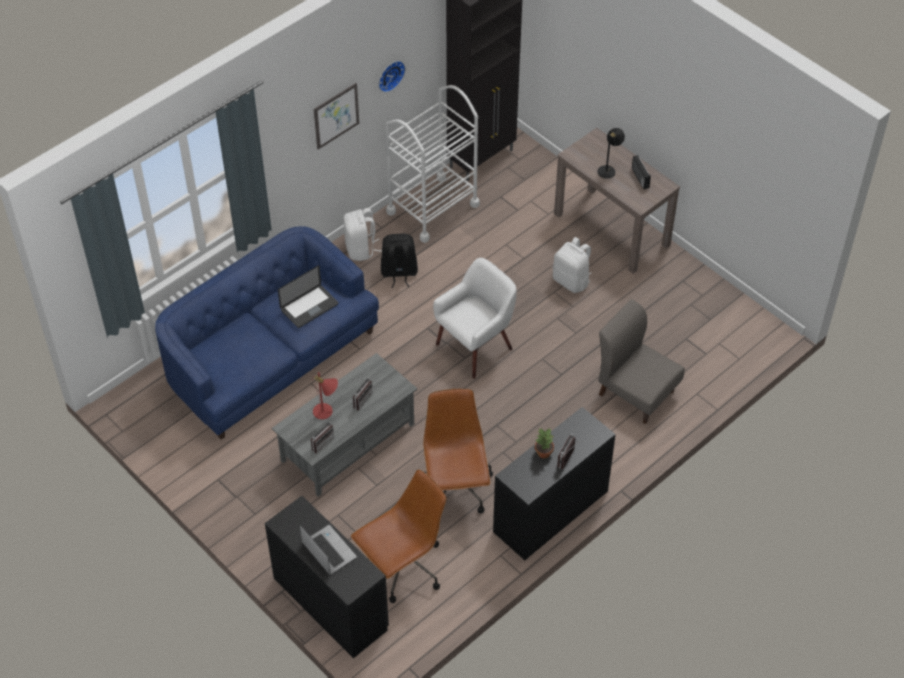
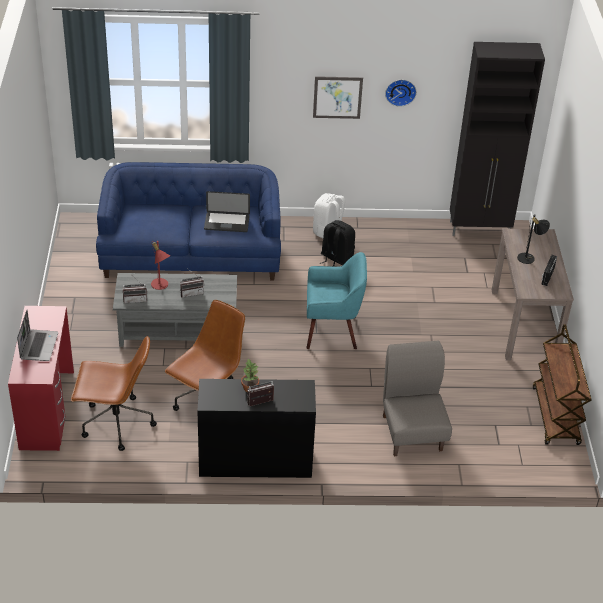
camera: 40 degrees right, 10 degrees down
black desk [265,496,389,658] -> red desk [8,306,74,451]
white cart [386,85,480,243] -> none
white armchair [433,258,517,379] -> turquoise armchair [307,252,367,349]
white backpack [553,237,592,293] -> none
none -> brown cart [533,324,592,445]

